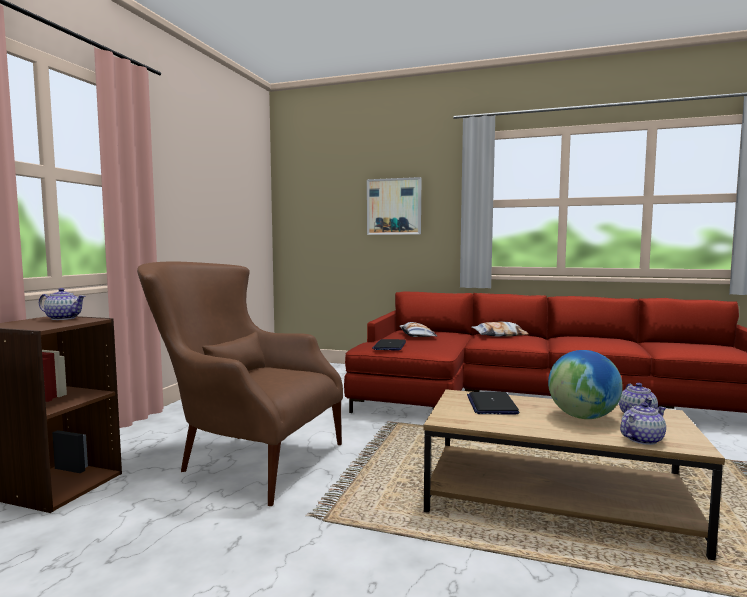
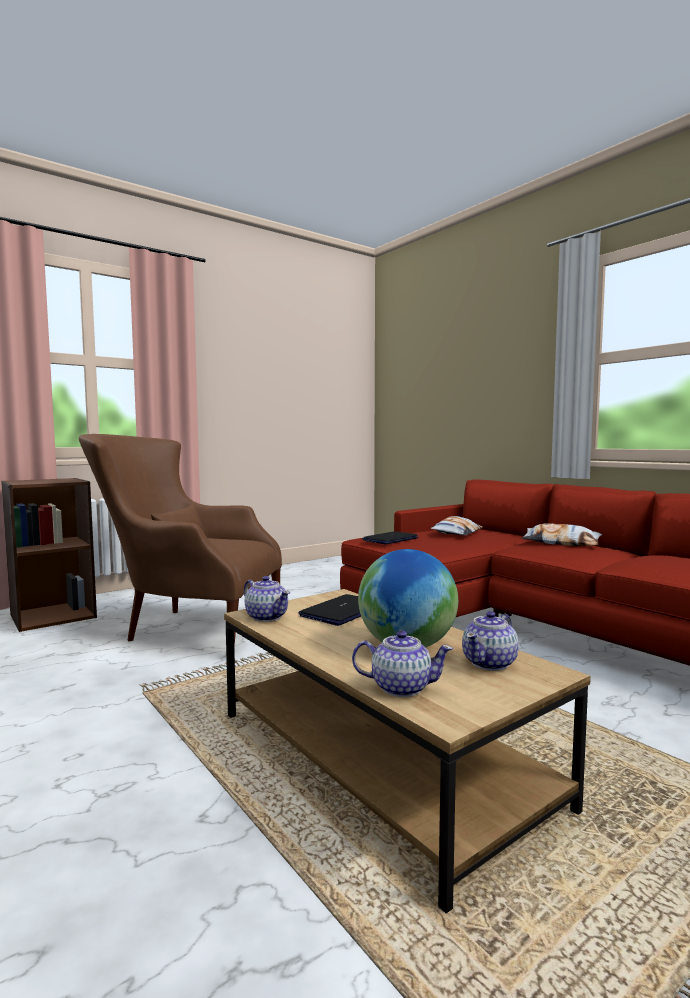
camera: 35 degrees right, 0 degrees up
teapot [39,288,86,320] -> teapot moved to [244,576,290,622]
brown armchair [137,262,343,506] -> brown armchair turned 45 degrees counterclockwise [79,434,282,646]
picture [367,177,421,235] -> none

